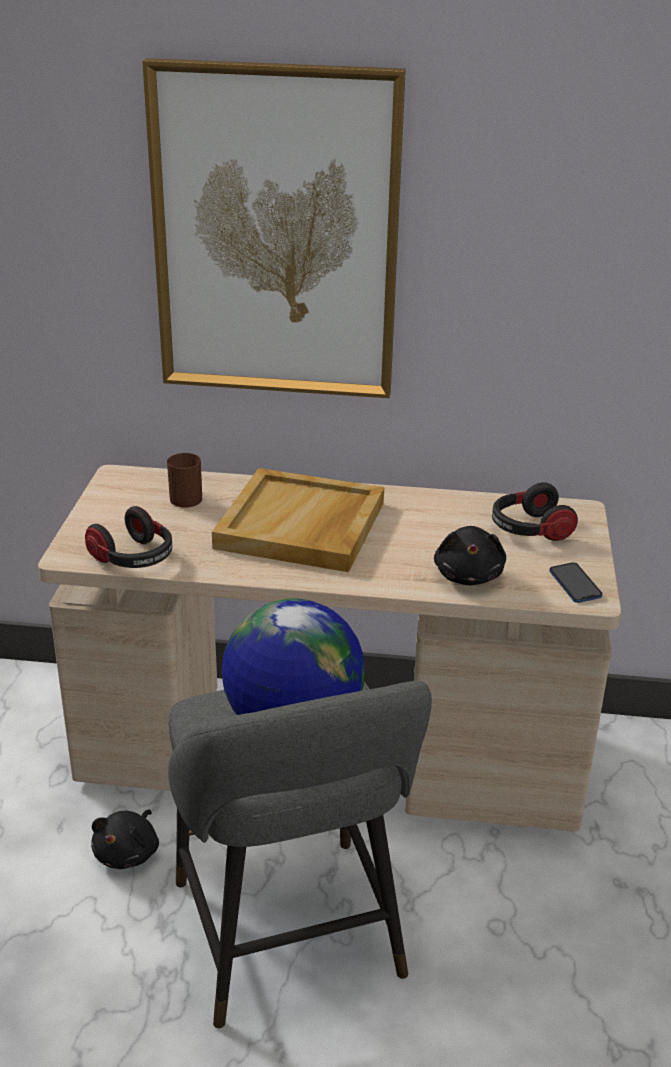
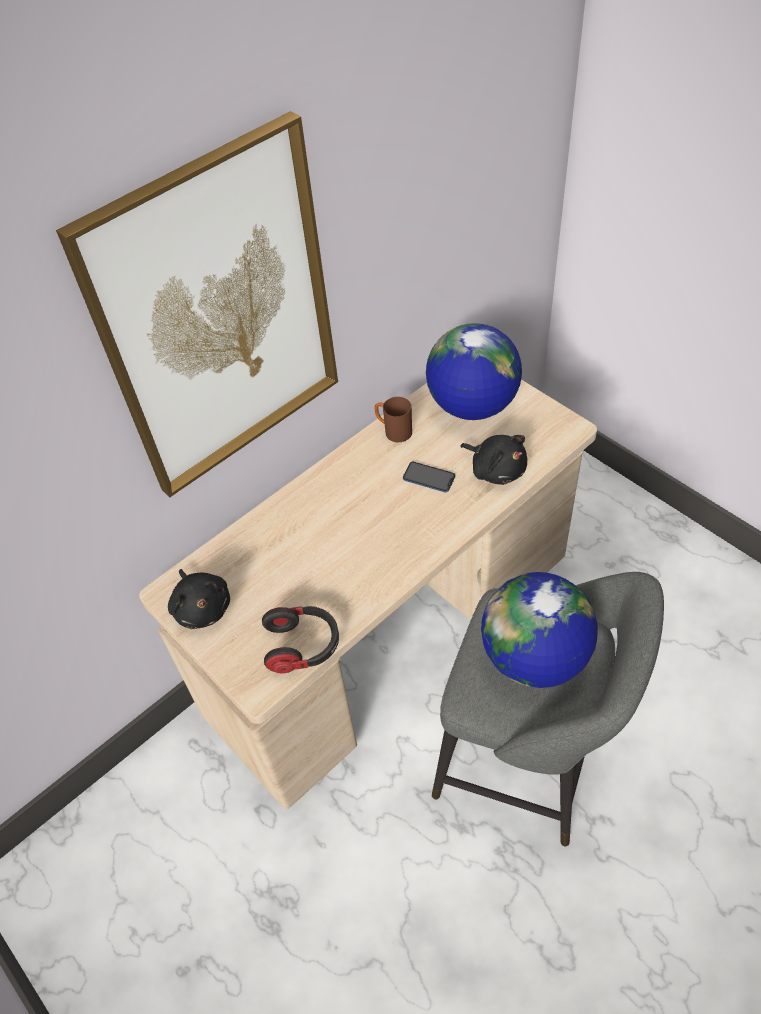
camera: 45 degrees left, 20 degrees up
black plush toy [91,809,159,869] -> black plush toy moved to [168,569,230,629]
brown mug [167,453,202,508] -> brown mug moved to [374,397,412,442]
beige tray [212,468,384,572] -> none
headphones [492,483,578,541] -> globe [426,323,522,420]
phone [550,562,602,603] -> phone moved to [403,461,455,492]

